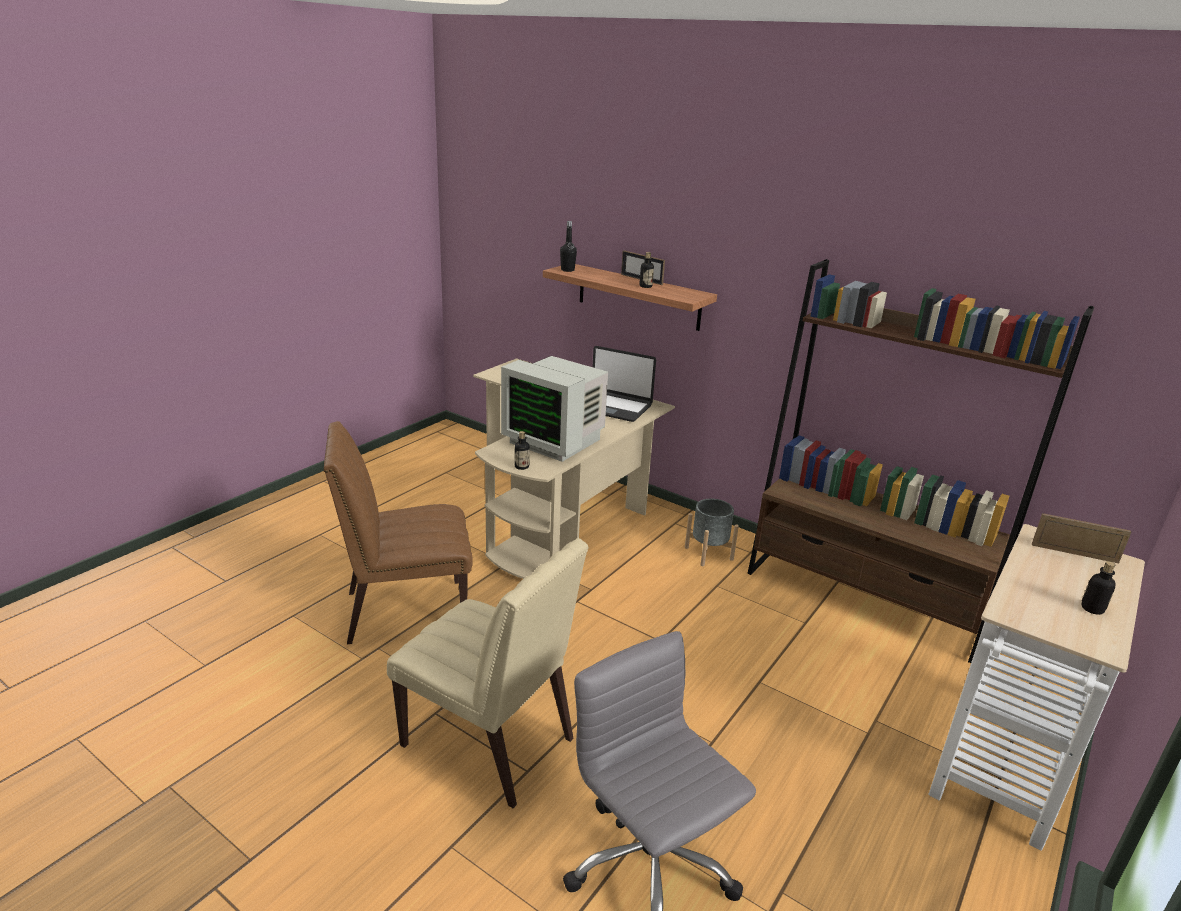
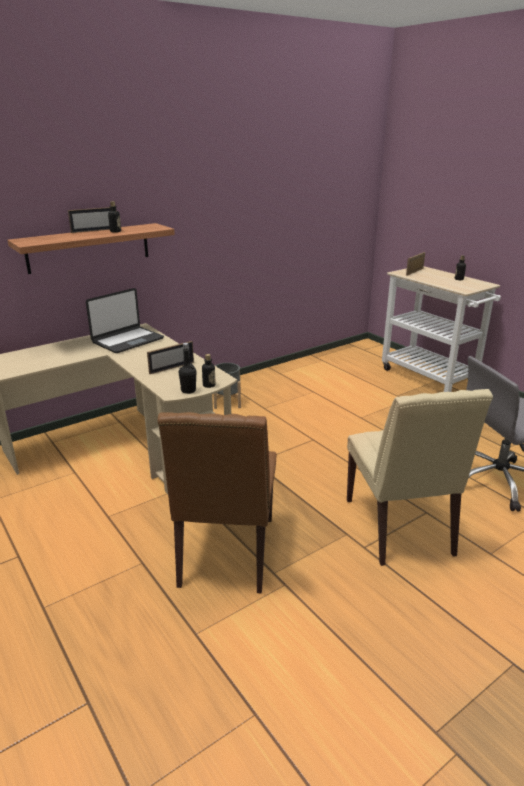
camera: 70 degrees left, 0 degrees up
beige chair [387,538,588,808] -> beige chair turned 120 degrees clockwise [347,389,493,566]
monitor [501,356,608,462] -> picture frame [147,341,194,374]
black bottle [560,221,577,272] -> black bottle moved to [179,343,196,394]
brown bookcase [747,259,1094,663] -> none

